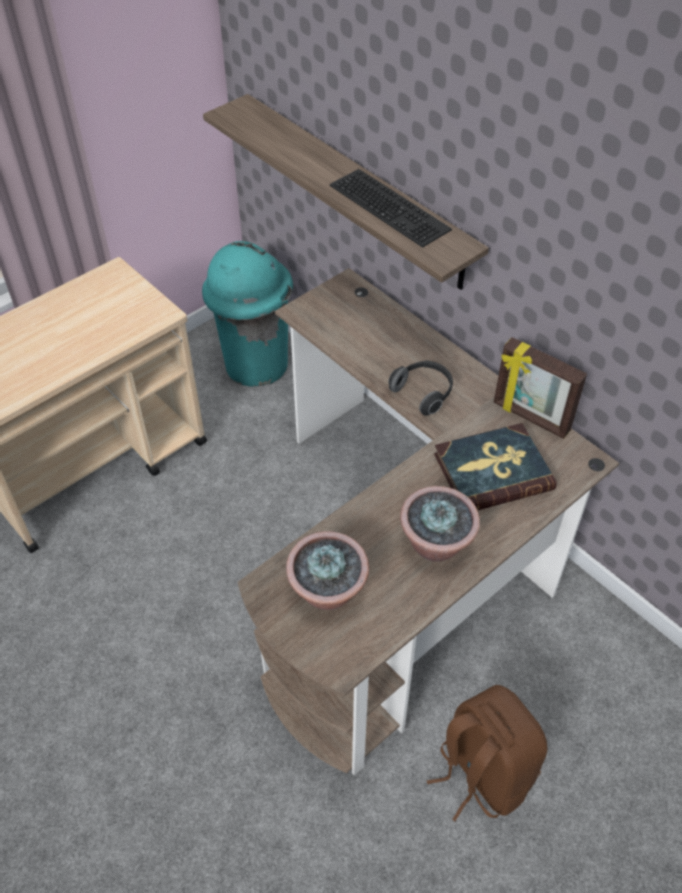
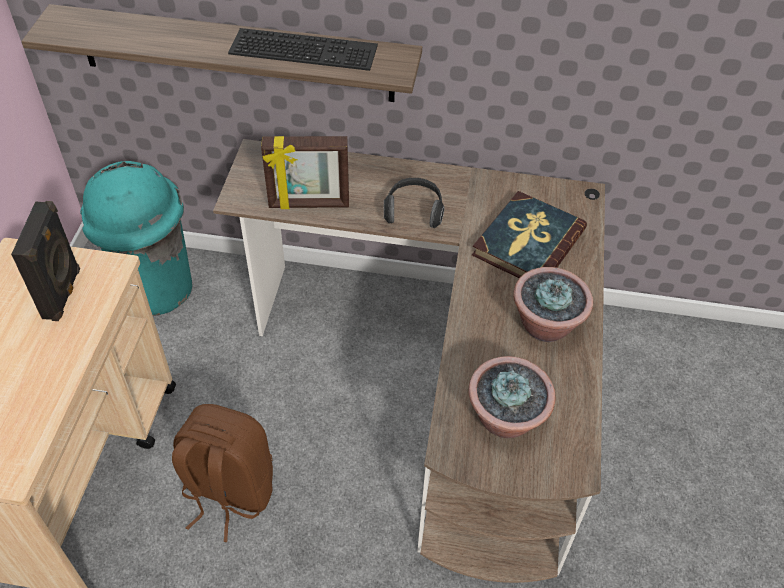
camera: 40 degrees left, 0 degrees up
brown backpack [427,685,548,821] -> brown backpack moved to [172,404,273,542]
picture frame [494,337,587,439] -> picture frame moved to [261,136,349,209]
none -> black speaker [11,201,80,321]

